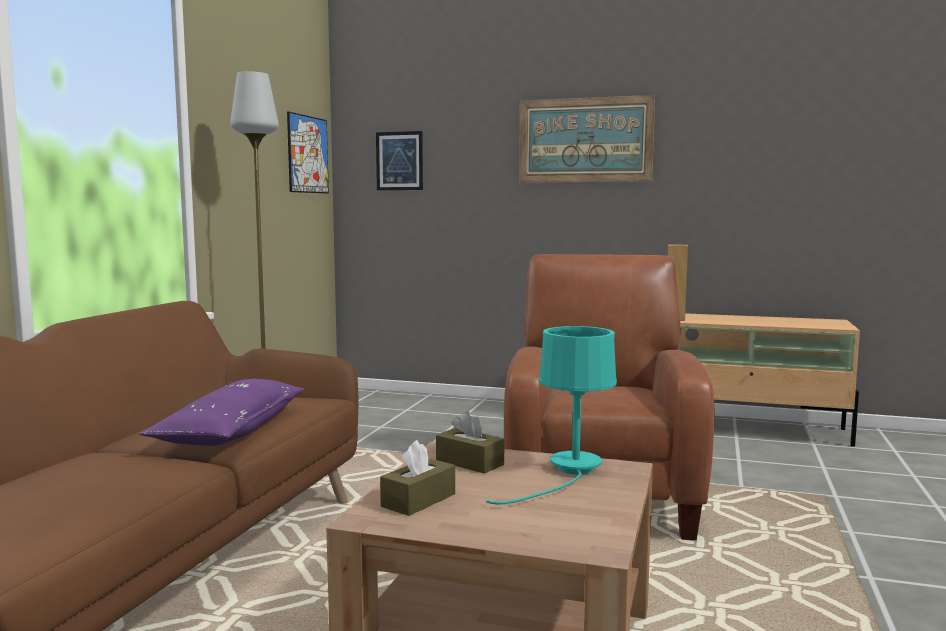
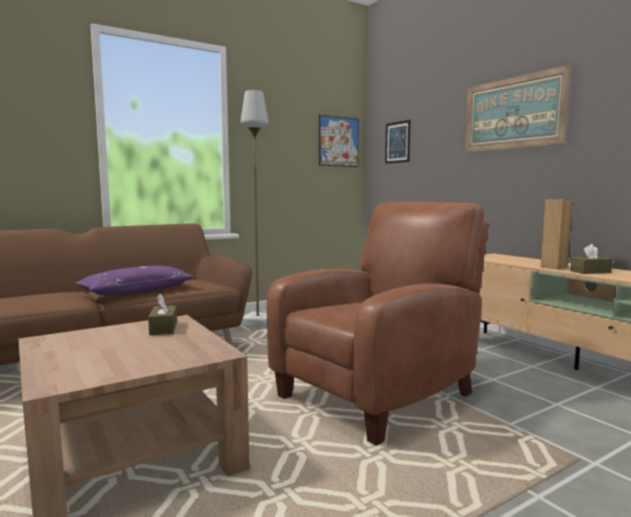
camera: 40 degrees right, 0 degrees up
brown tissue box [380,440,455,516] -> brown tissue box moved to [570,244,612,274]
turquoise table lamp [486,326,617,504] -> none

